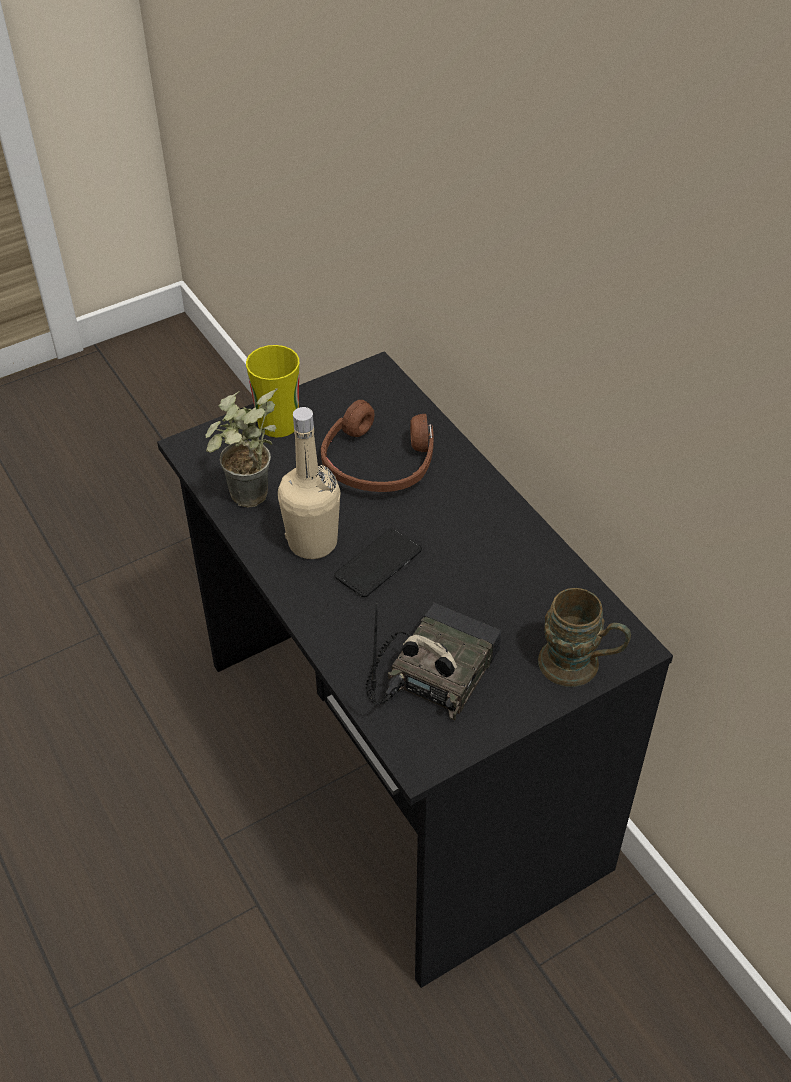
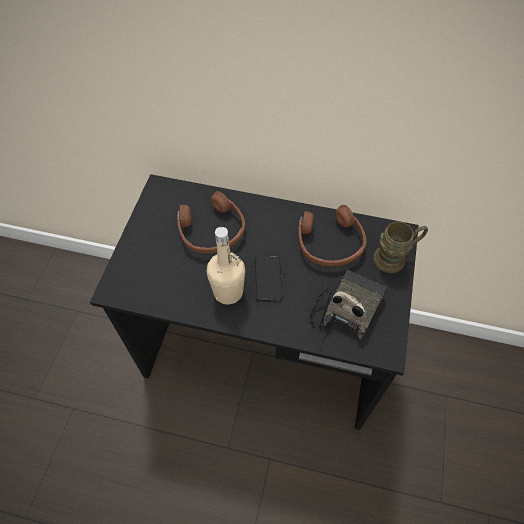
camera: 45 degrees left, 10 degrees up
potted plant [205,388,278,508] -> none
cup [246,345,299,437] -> none
radio [365,602,502,720] -> radio turned 45 degrees clockwise [310,270,387,340]
none -> brown headphones [298,205,367,266]

